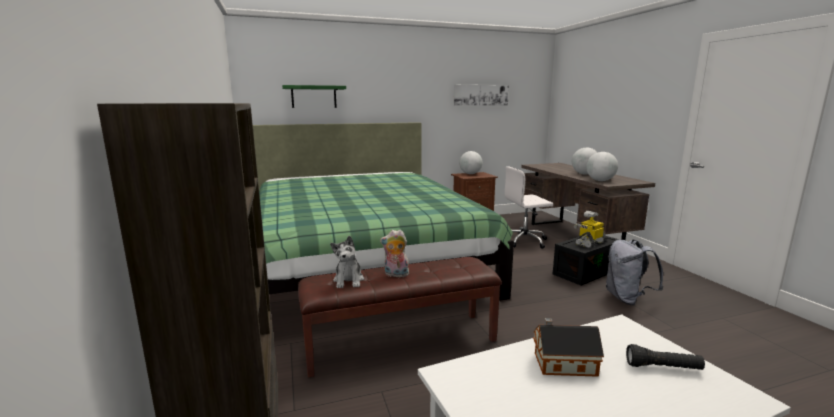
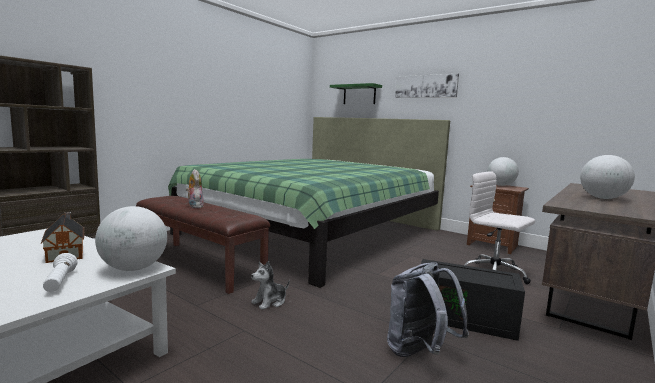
camera: 55 degrees right, 5 degrees down
plush toy [330,236,364,288] -> plush toy moved to [251,261,289,310]
picture [454,85,509,106] -> picture moved to [395,74,459,98]
toy robot [574,211,607,248] -> none
globe [586,152,618,181] -> globe moved to [95,206,167,271]
black flashlight [626,344,705,370] -> white flashlight [43,253,78,292]

